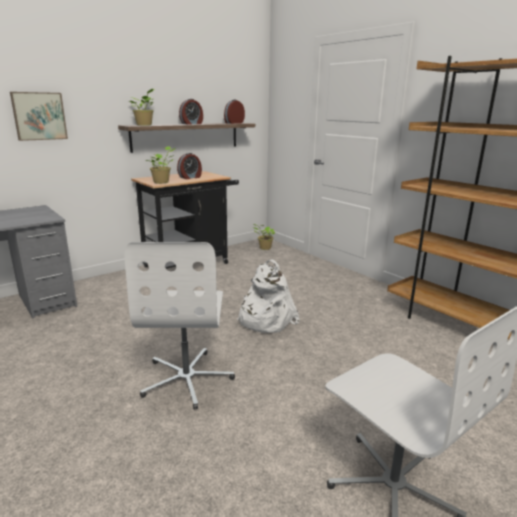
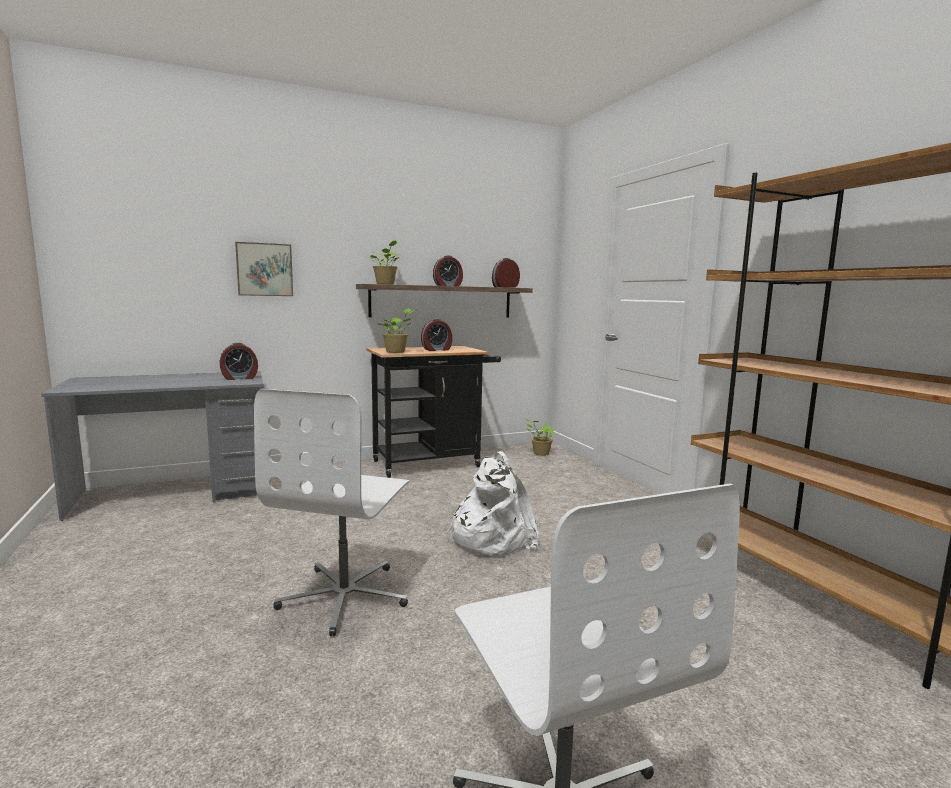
camera: 15 degrees right, 10 degrees down
none -> alarm clock [220,343,258,380]

